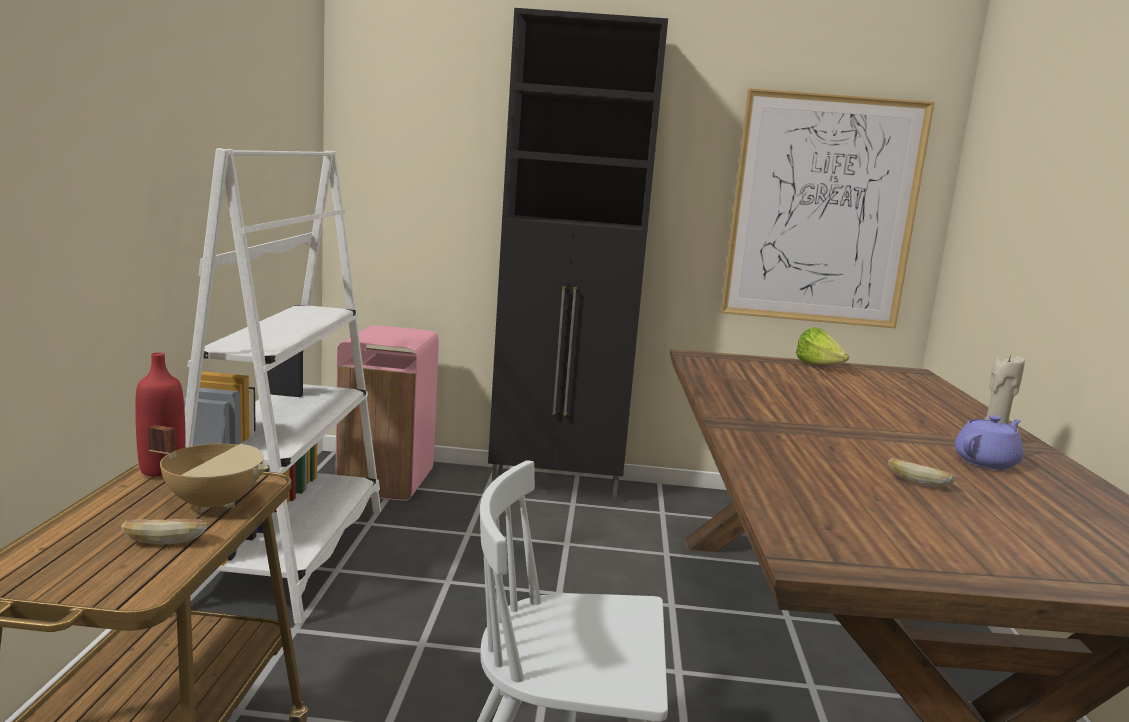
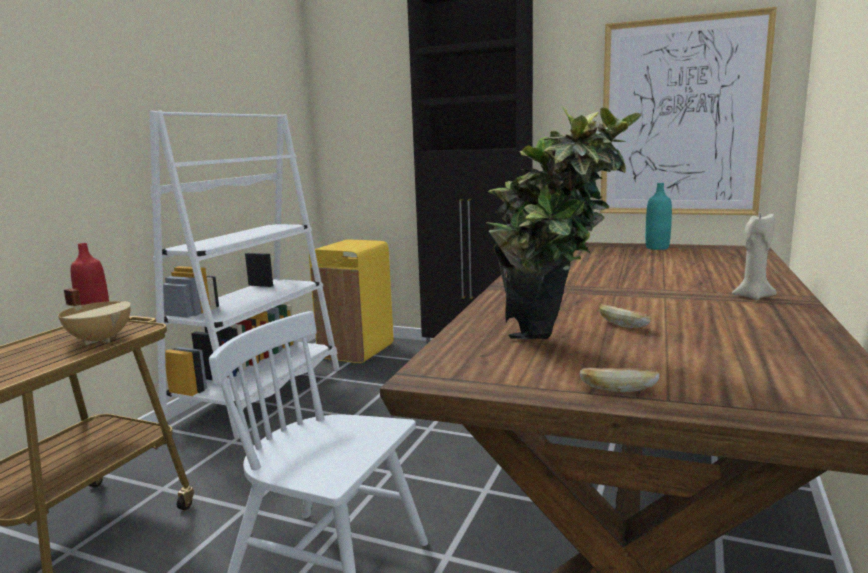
camera: 20 degrees right, 0 degrees up
bread [121,519,207,544] -> bread moved to [579,368,660,392]
pink trash can [335,325,439,501] -> yellow trash can [309,239,393,363]
lettuce [796,328,849,365] -> turquoise bottle [645,183,672,250]
purple teapot [955,415,1023,470] -> none
none -> potted plant [487,107,642,339]

